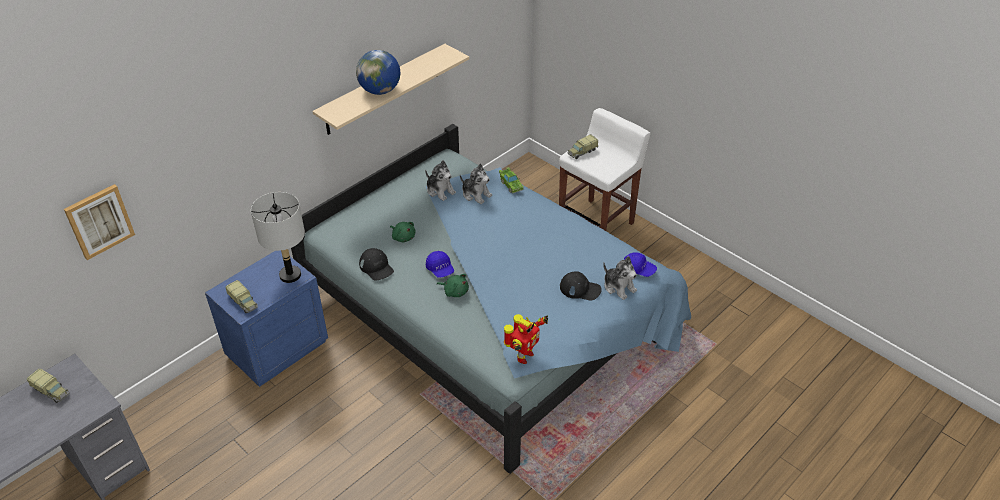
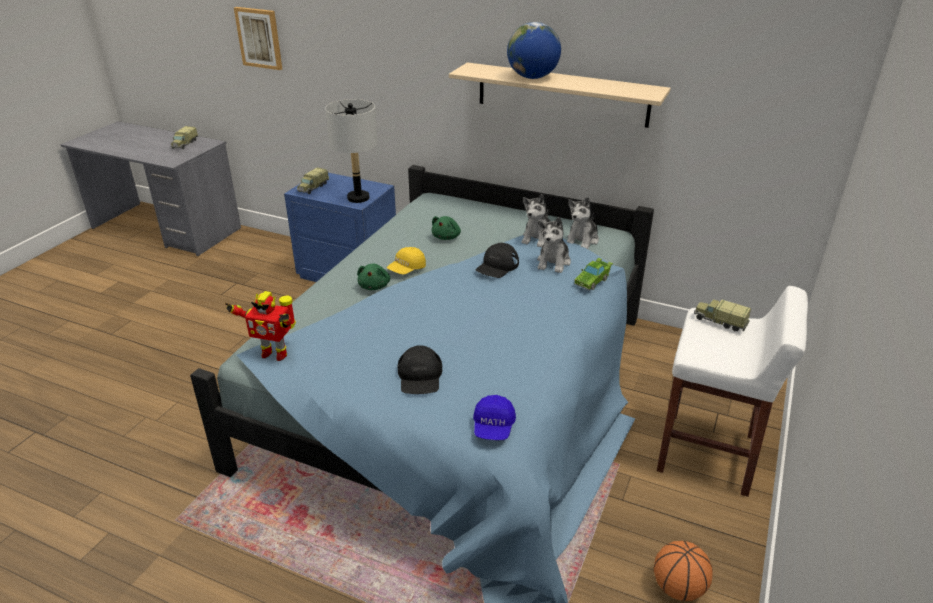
camera: 70 degrees right, 10 degrees down
black cap [359,248,394,281] -> black cap moved to [476,243,519,278]
blue cap [426,251,454,278] -> yellow cap [387,247,426,275]
plush toy [603,256,637,300] -> plush toy moved to [567,197,599,249]
none -> basketball [654,541,713,601]

